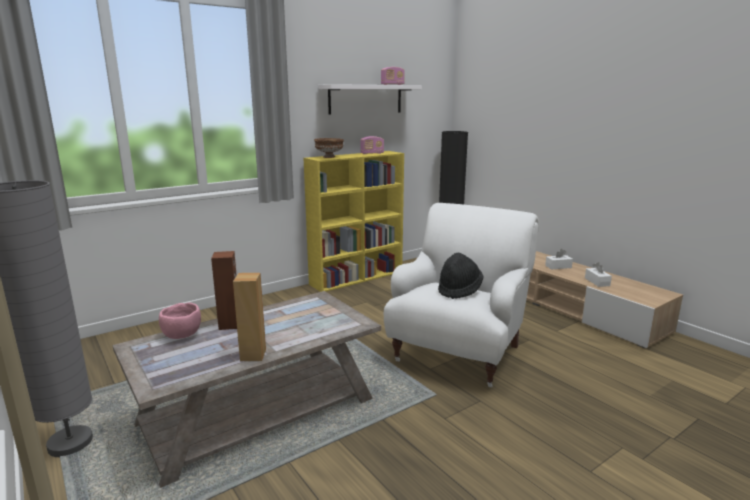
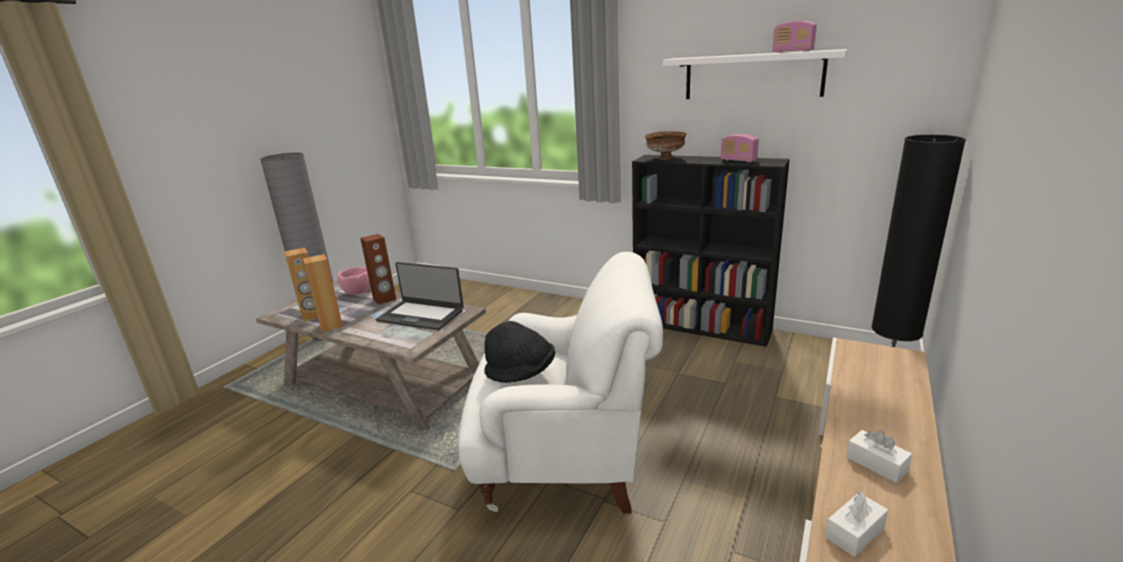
camera: 65 degrees right, 5 degrees up
yellow bookcase [304,151,404,292] -> black bookcase [632,155,790,347]
none -> brown speaker [284,248,318,322]
none -> laptop [376,262,464,330]

